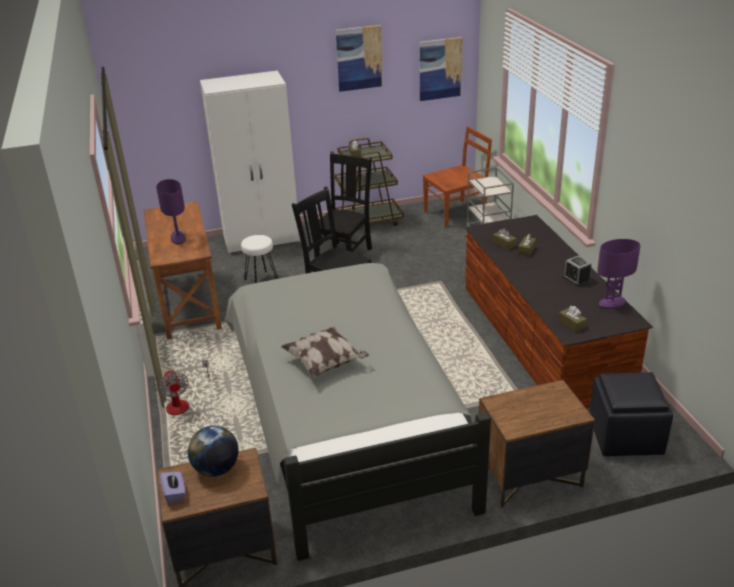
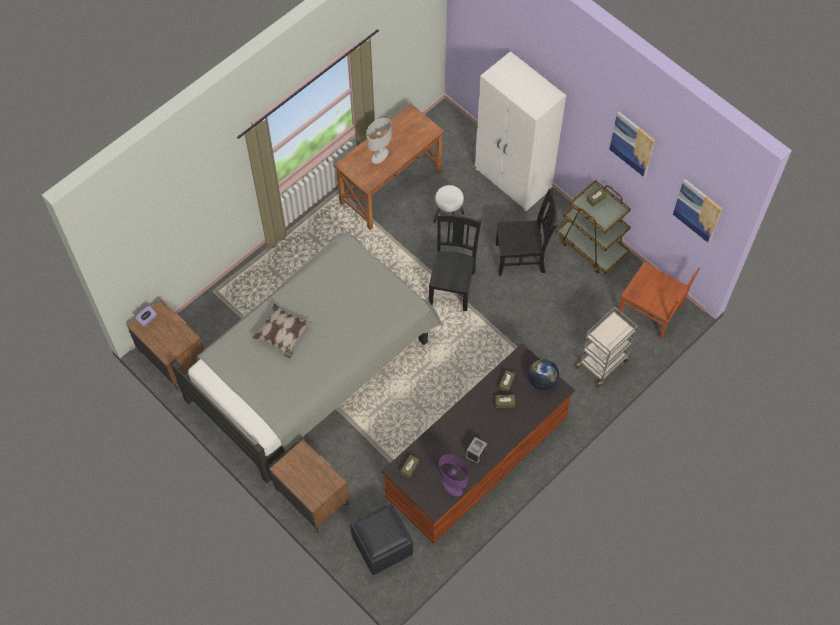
camera: 60 degrees right, 30 degrees up
purple table lamp [156,179,186,244] -> white table lamp [366,118,392,164]
fan [159,359,210,415] -> none
globe [188,426,239,477] -> globe moved to [528,359,559,390]

